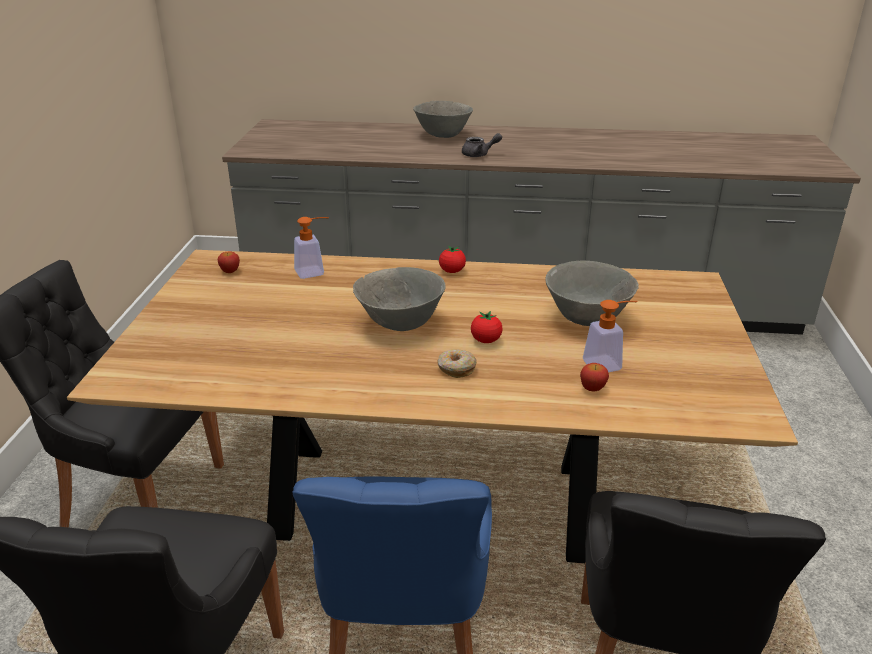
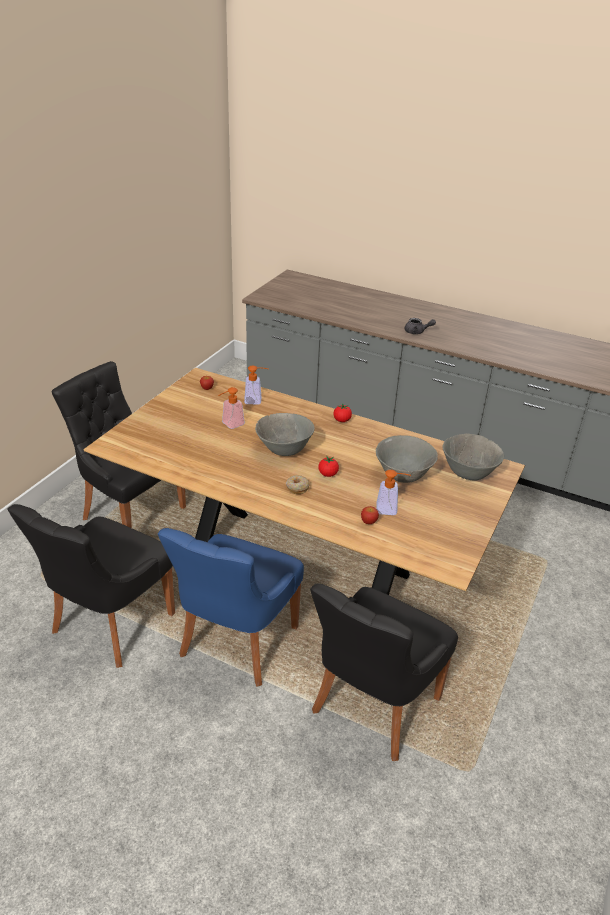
camera: 20 degrees right, 5 degrees up
grey bowl [413,101,473,138] -> grey bowl moved to [443,433,504,480]
none -> soap dispenser [218,387,245,429]

